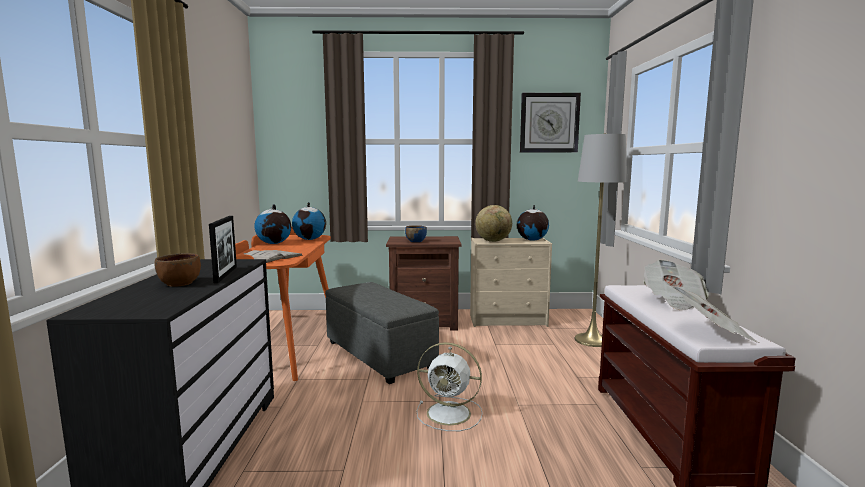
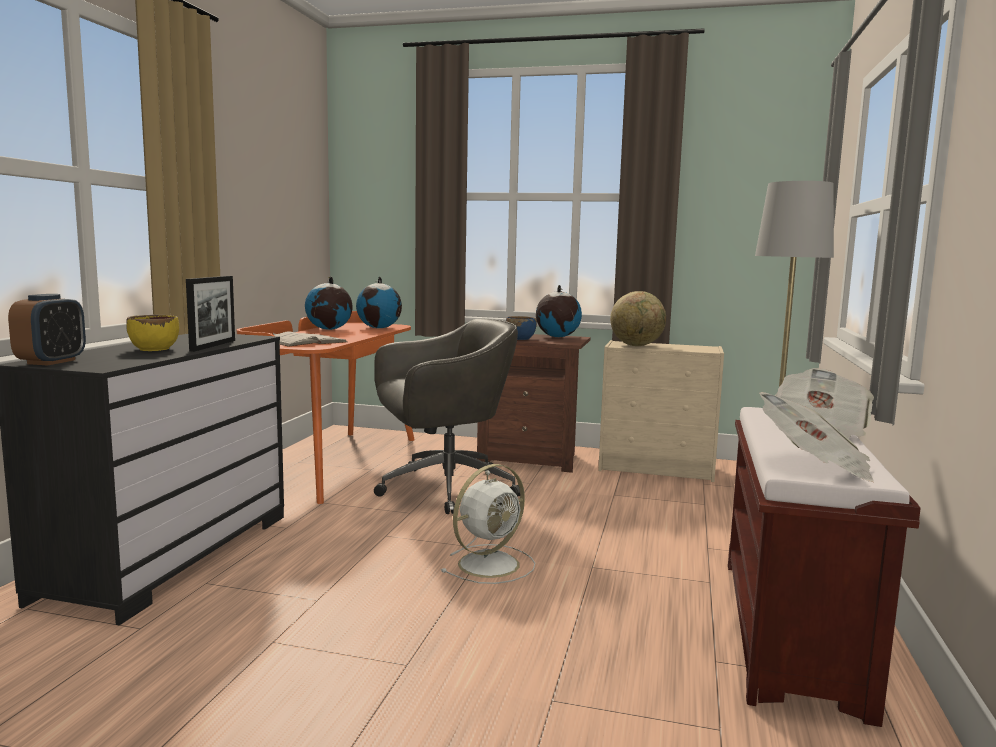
camera: 15 degrees right, 0 degrees up
brown bowl [154,253,201,287] -> yellow bowl [126,315,179,351]
grey ottoman [325,282,439,384] -> grey office chair [374,319,520,514]
white fan [417,342,483,431] -> white fan turned 75 degrees counterclockwise [441,464,535,584]
globe [517,205,549,241] -> globe moved to [536,285,582,337]
wall clock [520,93,581,153] -> none
none -> alarm clock [8,294,86,365]

